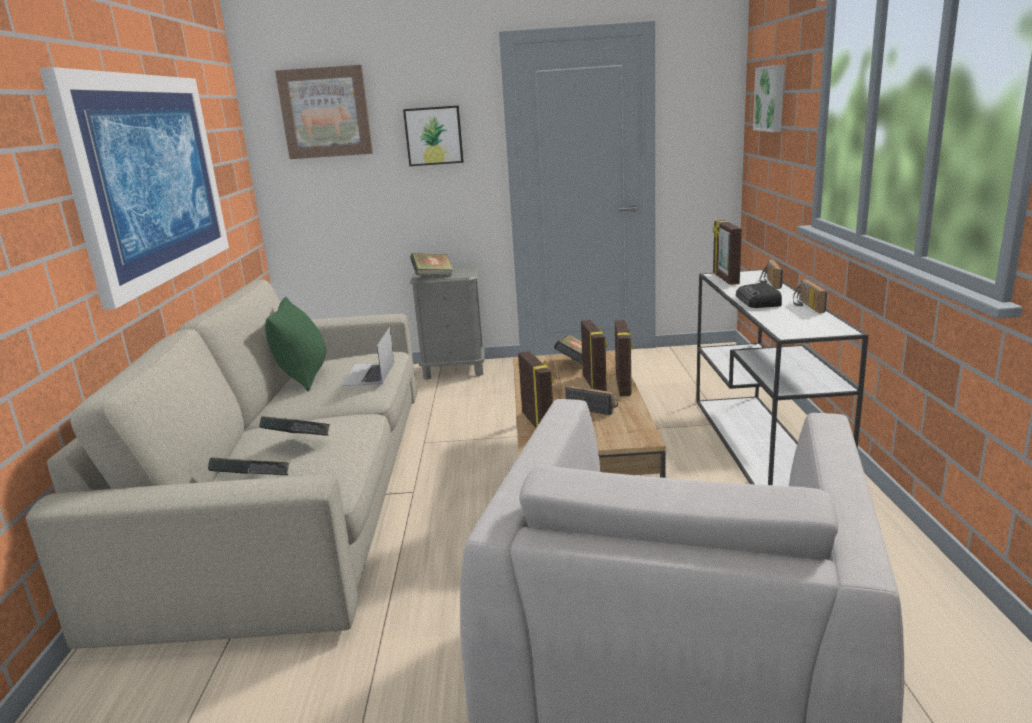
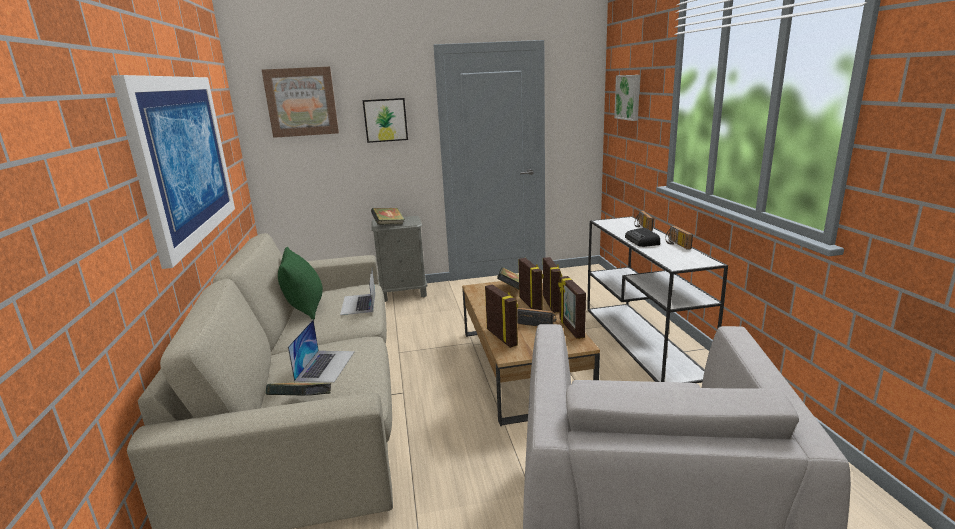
camera: 10 degrees left, 0 degrees up
book [259,416,331,436] -> laptop [288,320,355,383]
picture frame [712,220,742,285] -> picture frame moved to [558,276,586,339]

